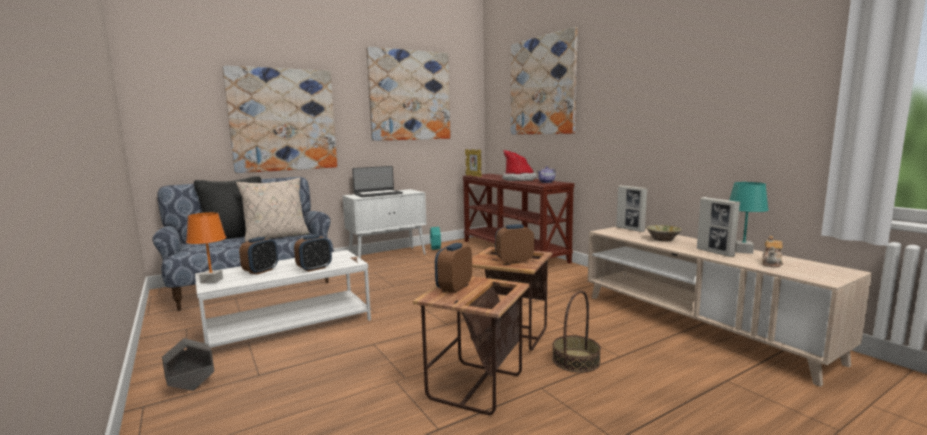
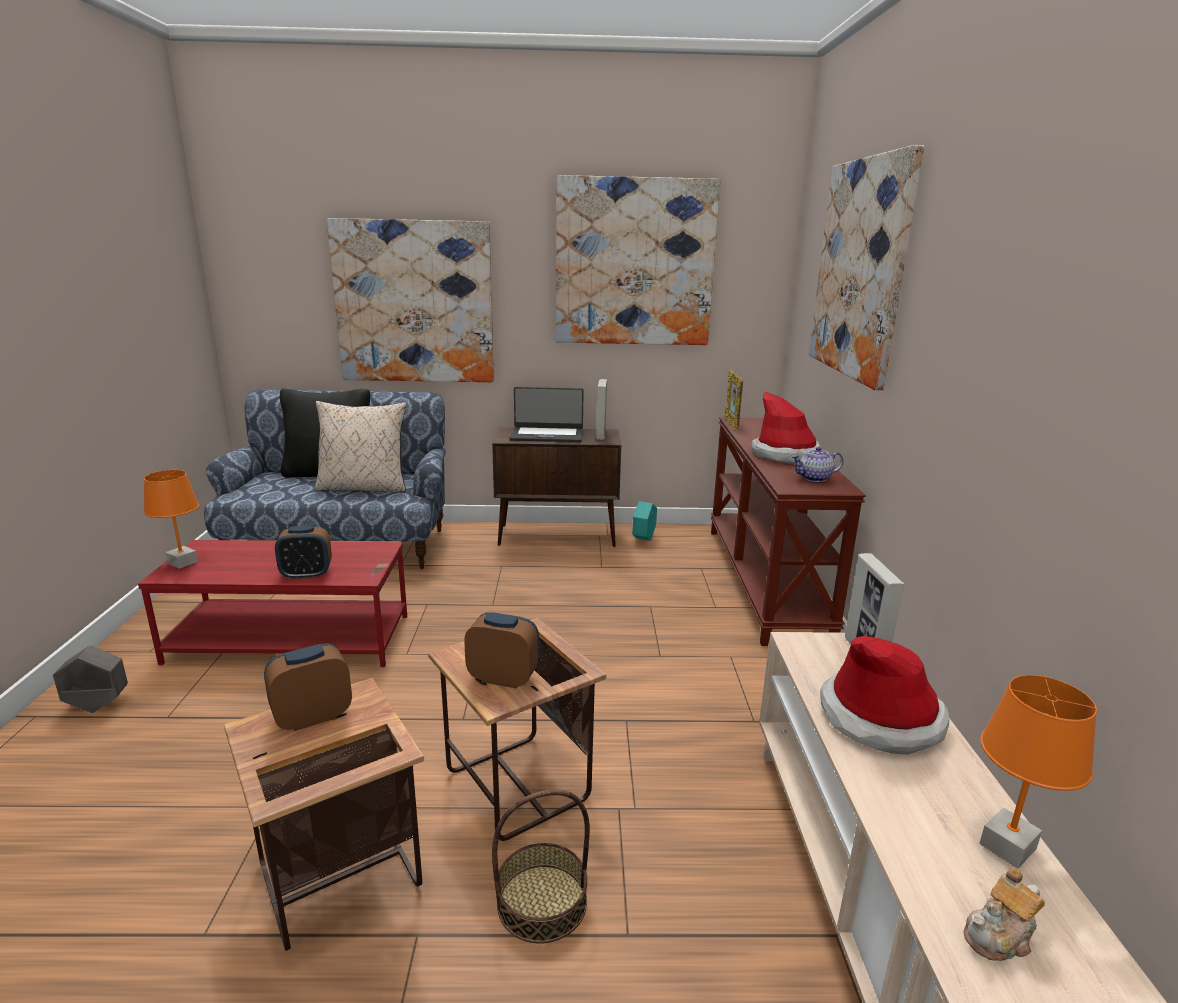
camera: 30 degrees right, 10 degrees up
white coffee table [195,250,371,348] -> red coffee table [138,540,407,667]
alarm clock [239,237,278,275] -> none
white cabinet [343,189,426,259] -> brown cabinet [492,428,621,547]
beige bowl [646,225,682,241] -> hat [820,636,949,755]
picture frame [697,197,740,257] -> picture frame moved to [596,379,607,440]
turquoise table lamp [729,182,769,254] -> orange table lamp [980,675,1097,868]

